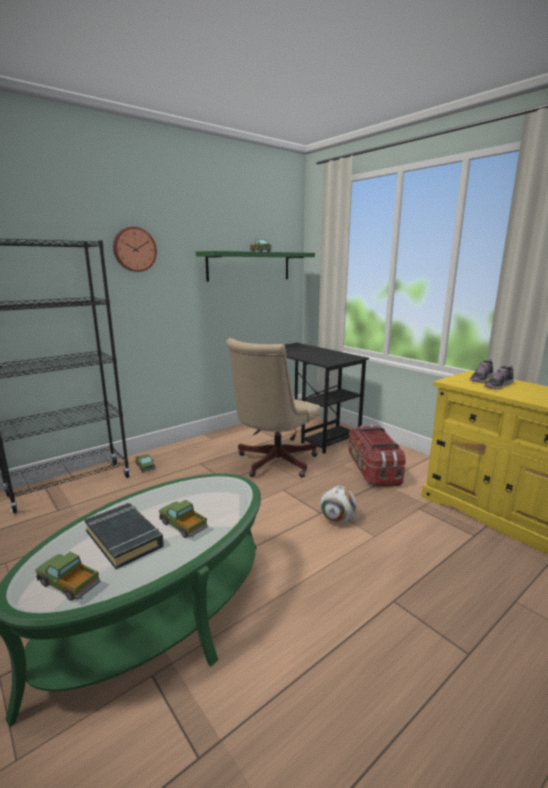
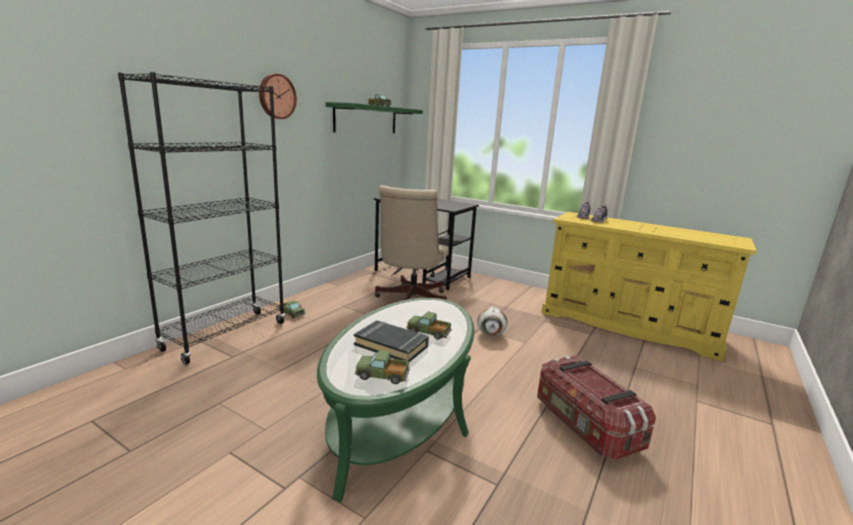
camera: 20 degrees left, 0 degrees up
storage box [349,425,406,487] -> storage box moved to [537,356,656,460]

